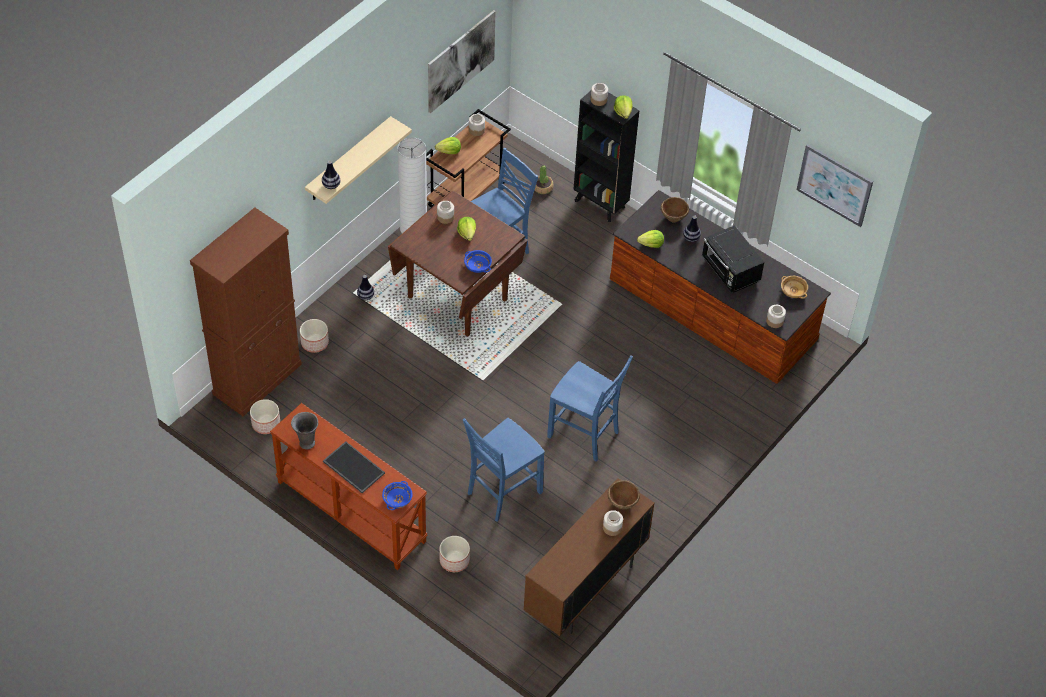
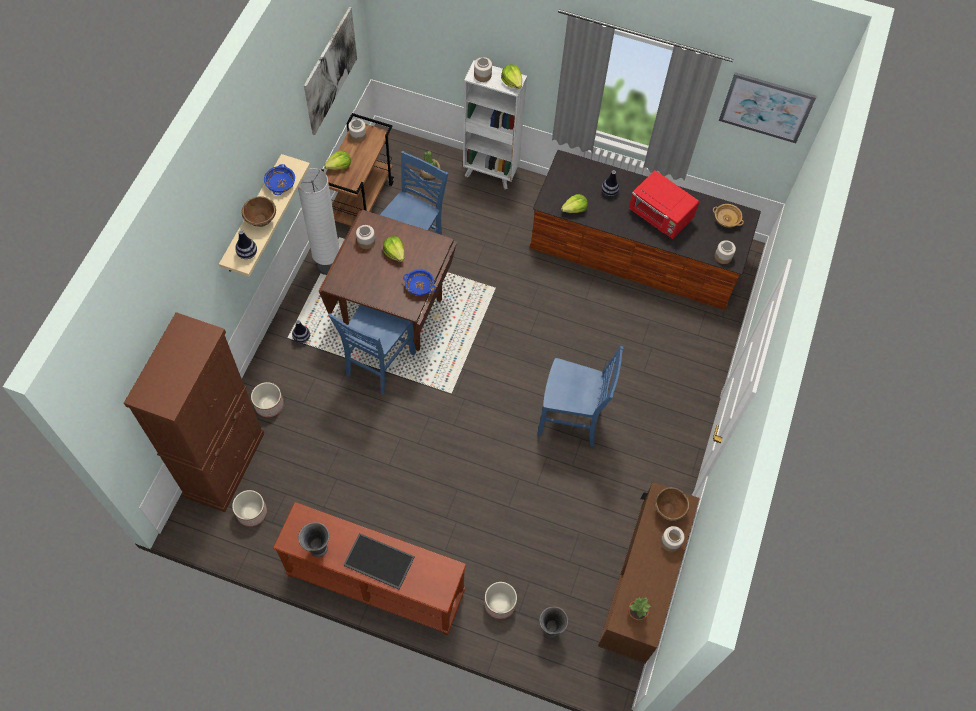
camera: 20 degrees left, 10 degrees up
blue bowl [382,481,413,510] -> blue bowl moved to [264,164,295,195]
blue chair [463,418,545,522] -> blue chair moved to [328,305,416,395]
black bookcase [573,91,640,222] -> white bookcase [463,60,527,189]
brown bowl [661,197,689,222] -> brown bowl moved to [241,196,276,227]
black microwave [702,225,764,292] -> red microwave [629,170,700,239]
none -> grey vase [539,607,568,638]
none -> potted plant [628,597,651,621]

